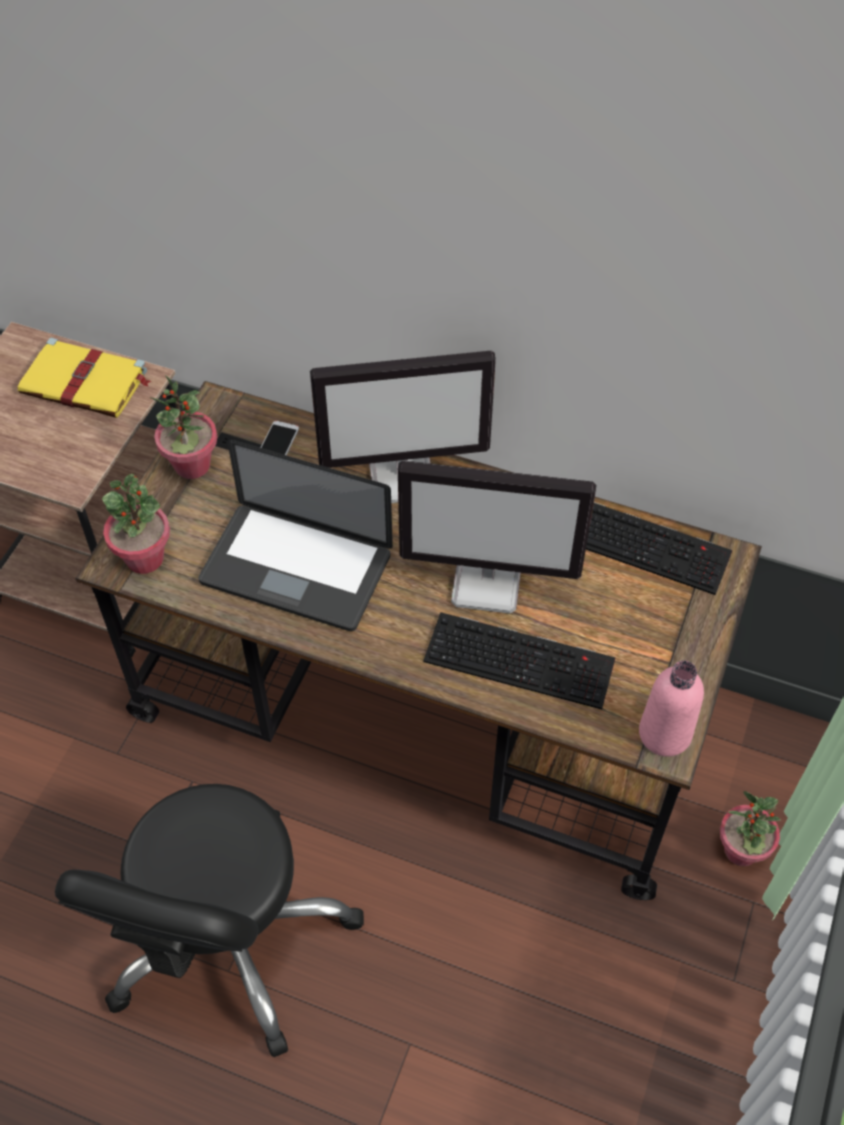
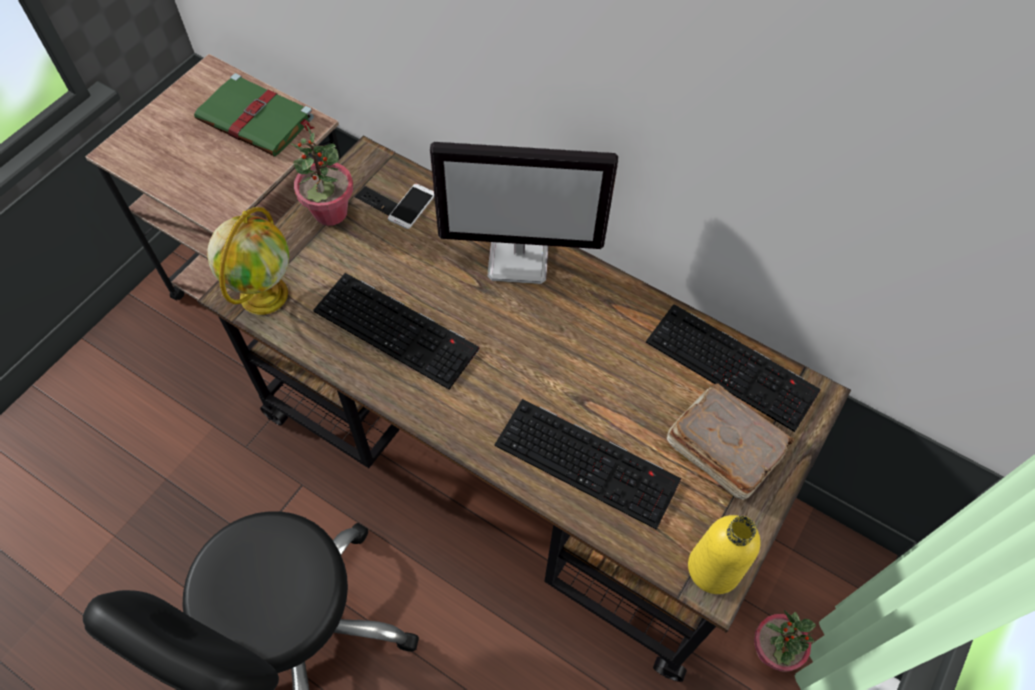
camera: 10 degrees right, 5 degrees up
yellow book [18,337,151,418] -> green book [194,73,314,157]
potted plant [102,473,170,574] -> globe [207,207,289,315]
laptop [198,440,393,631] -> keyboard [313,273,480,390]
monitor [398,460,596,614] -> none
pink bottle [639,660,704,757] -> yellow bottle [688,515,761,594]
none -> brown book [667,383,795,500]

